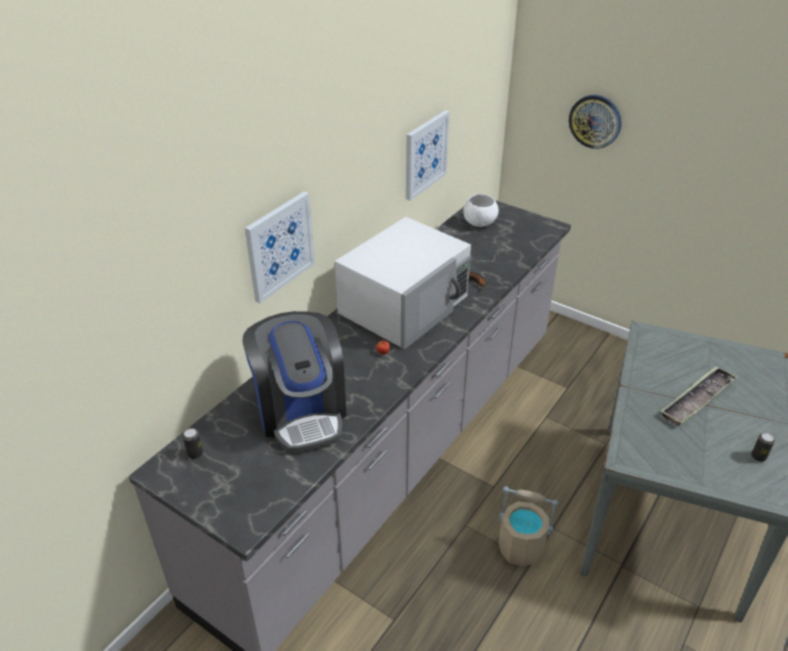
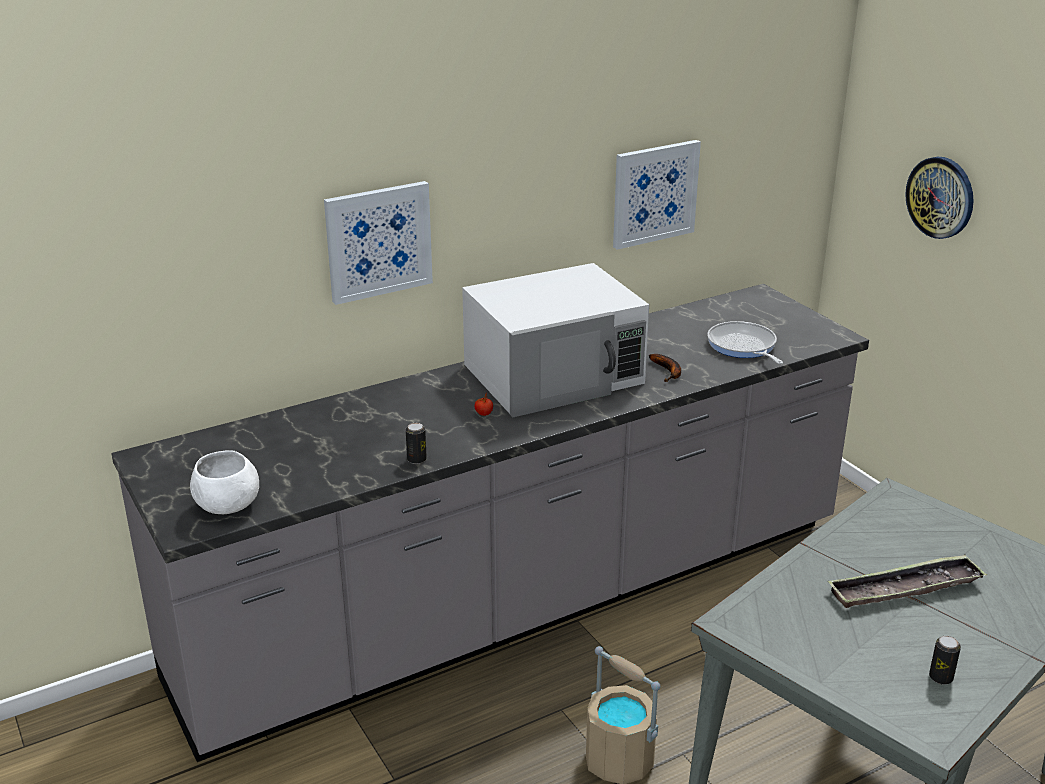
camera: 25 degrees right, 10 degrees down
can [182,428,203,459] -> can moved to [406,423,427,464]
coffee machine [242,311,346,452] -> none
white bowl [463,194,499,227] -> white bowl moved to [190,450,259,514]
none -> frying pan [707,321,783,364]

